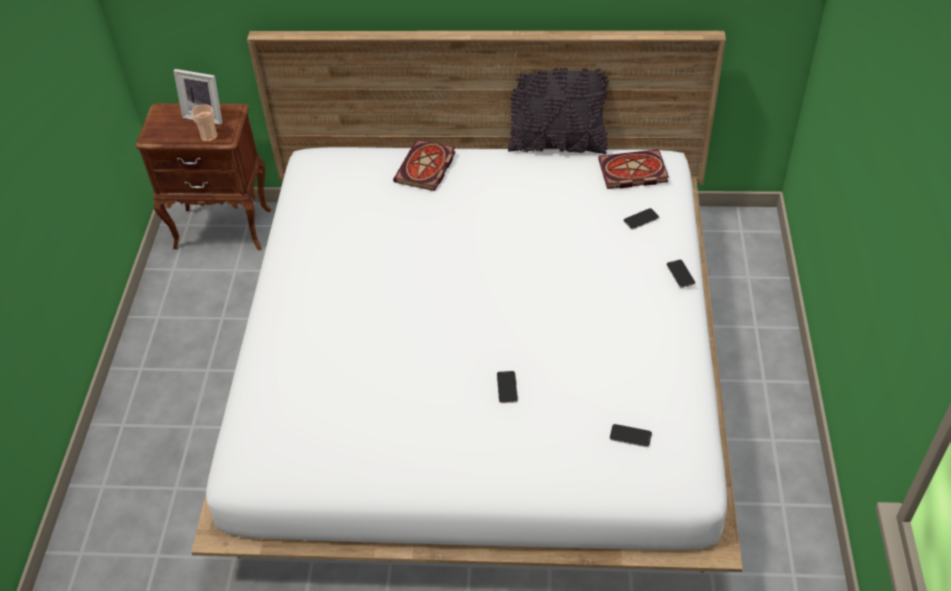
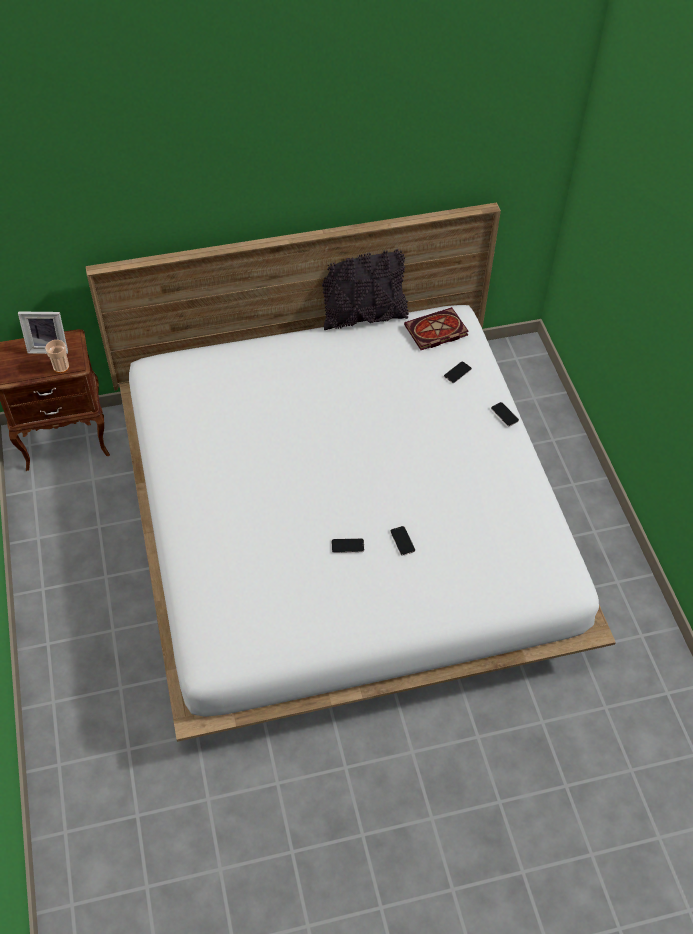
camera: 20 degrees left, 5 degrees up
book [393,140,456,191] -> none
phone [610,424,652,447] -> phone moved to [332,538,364,553]

